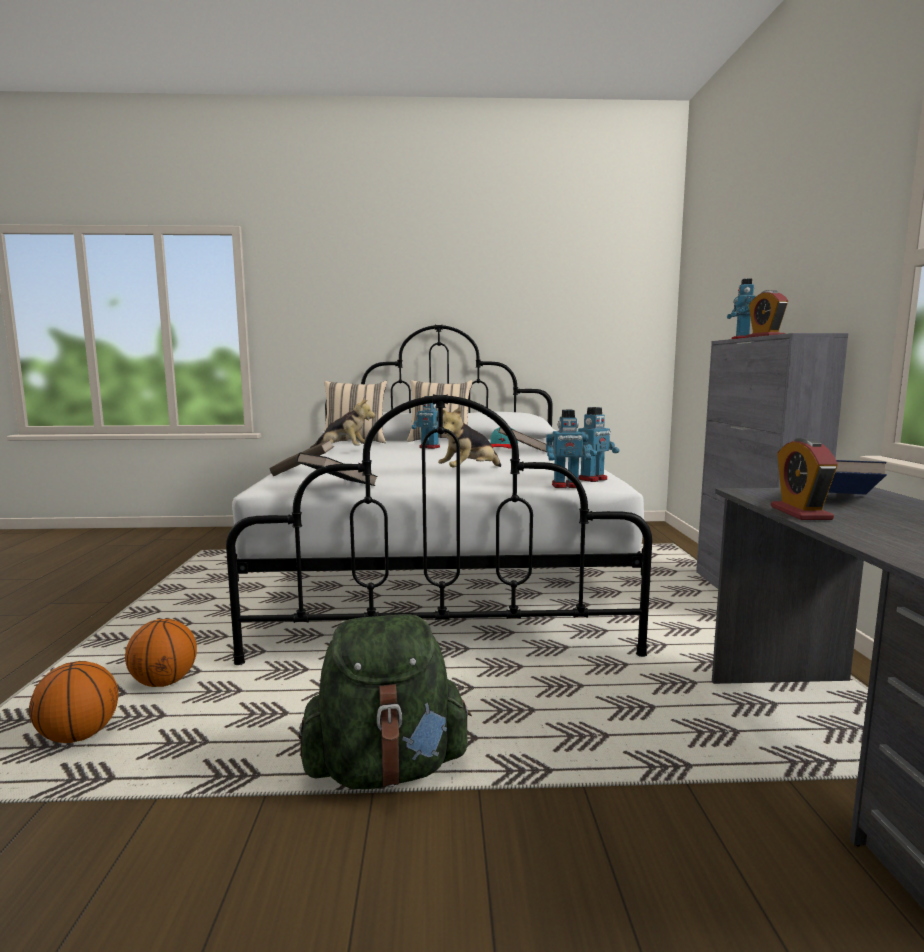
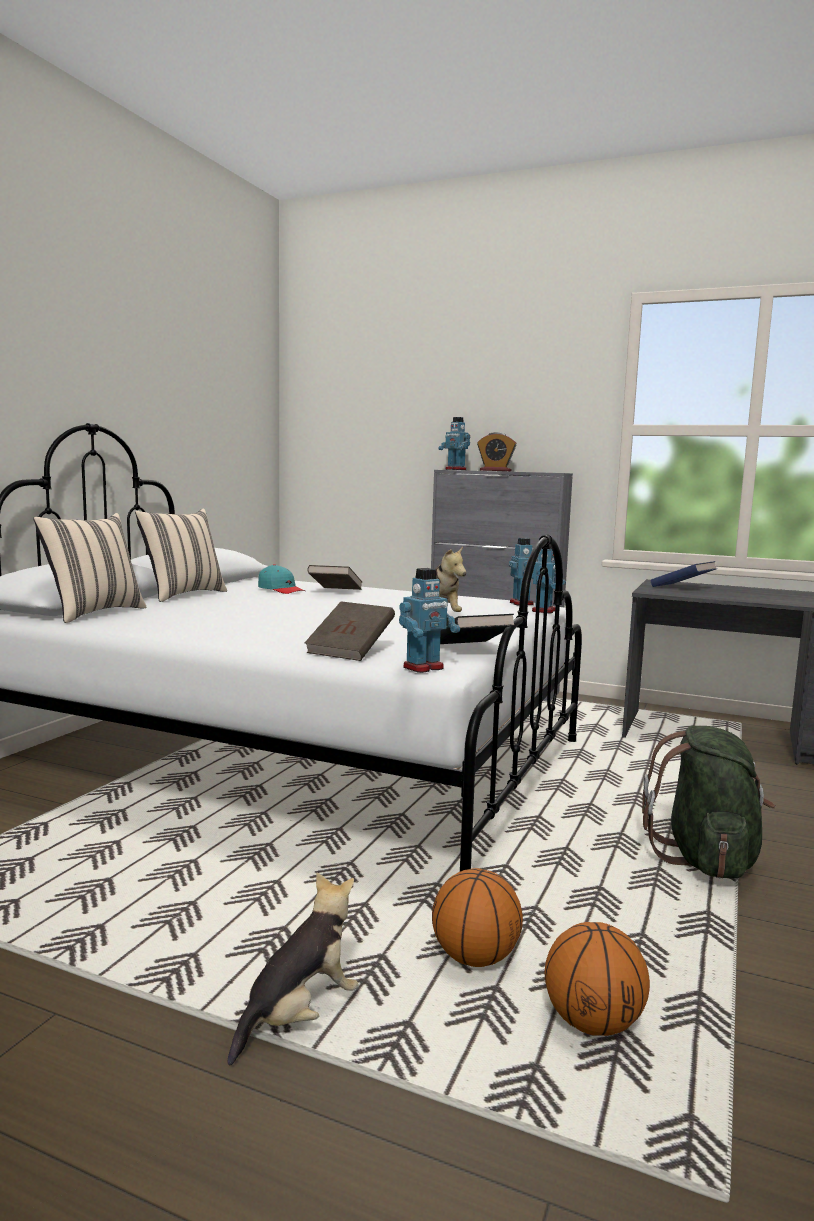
camera: 65 degrees left, 0 degrees up
plush toy [310,398,376,448] -> plush toy moved to [227,873,358,1065]
toy robot [411,396,440,449] -> toy robot moved to [399,568,460,673]
alarm clock [771,438,838,520] -> none

